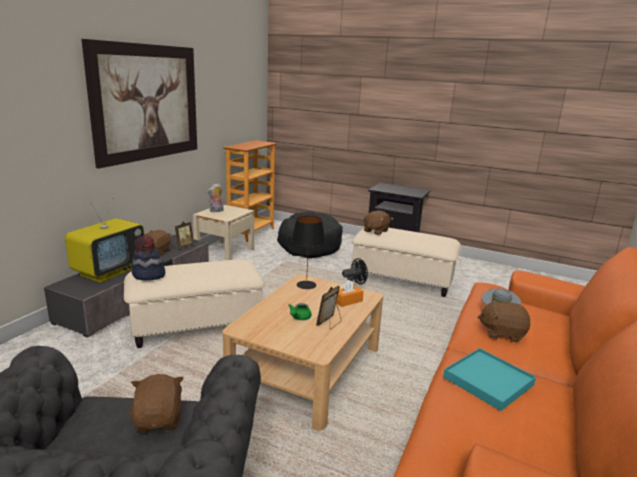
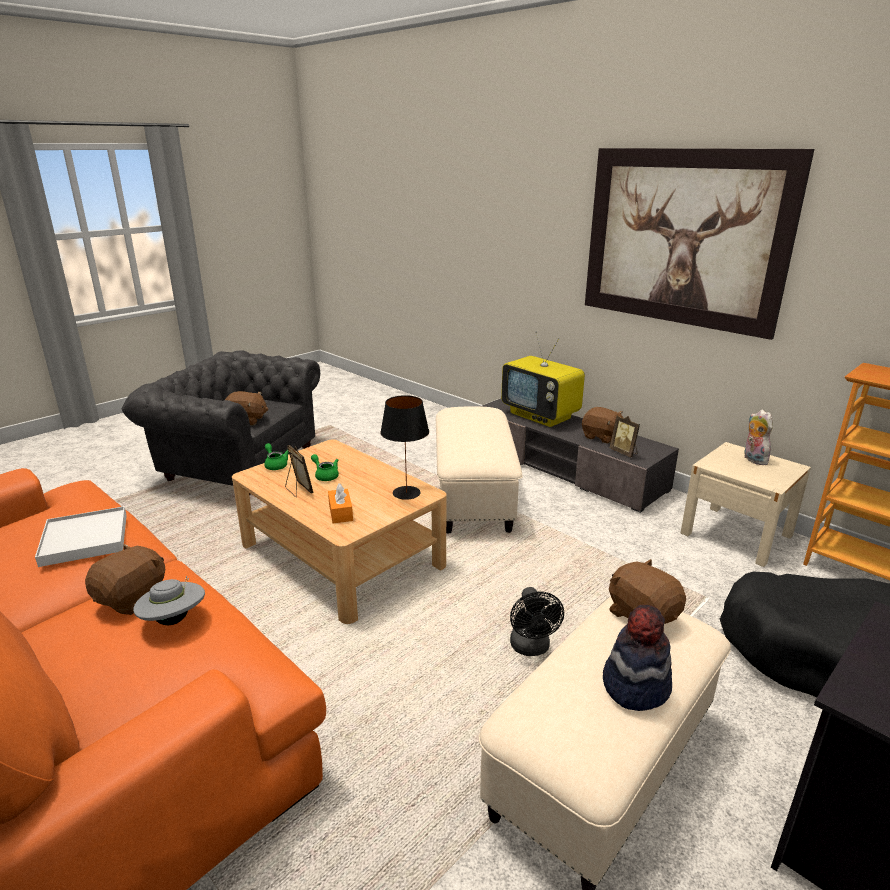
camera: 110 degrees right, 5 degrees up
hat [132,235,165,281] -> hat moved to [603,605,672,711]
turquoise tray [443,348,536,411] -> white tray [35,506,127,567]
none -> green teapot [264,443,289,470]

